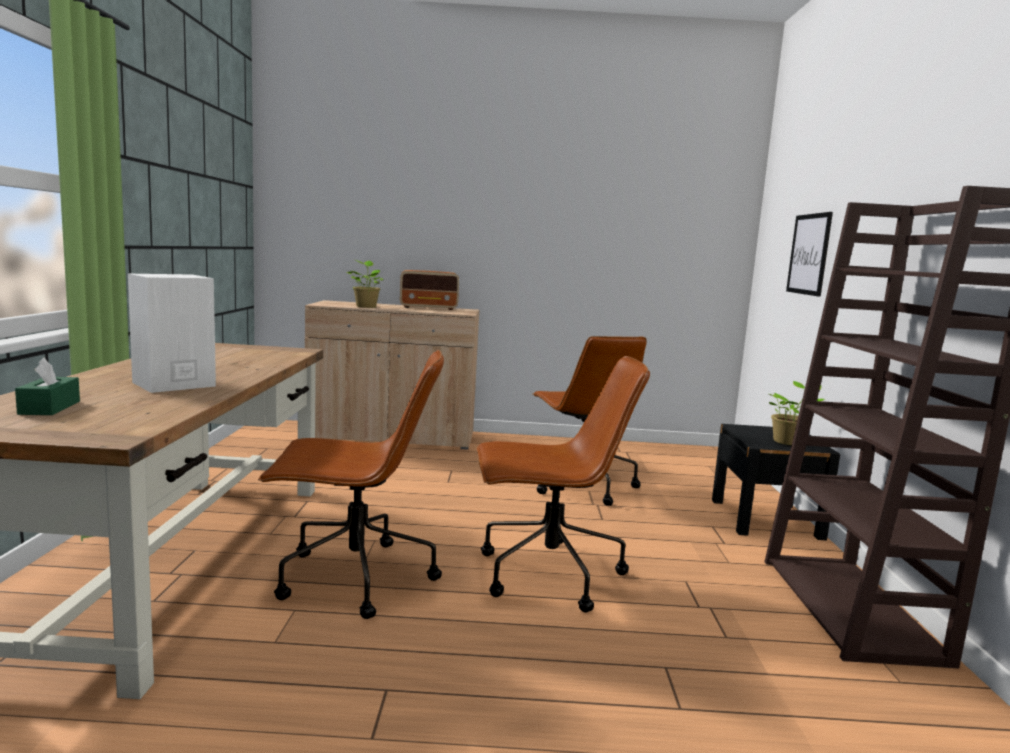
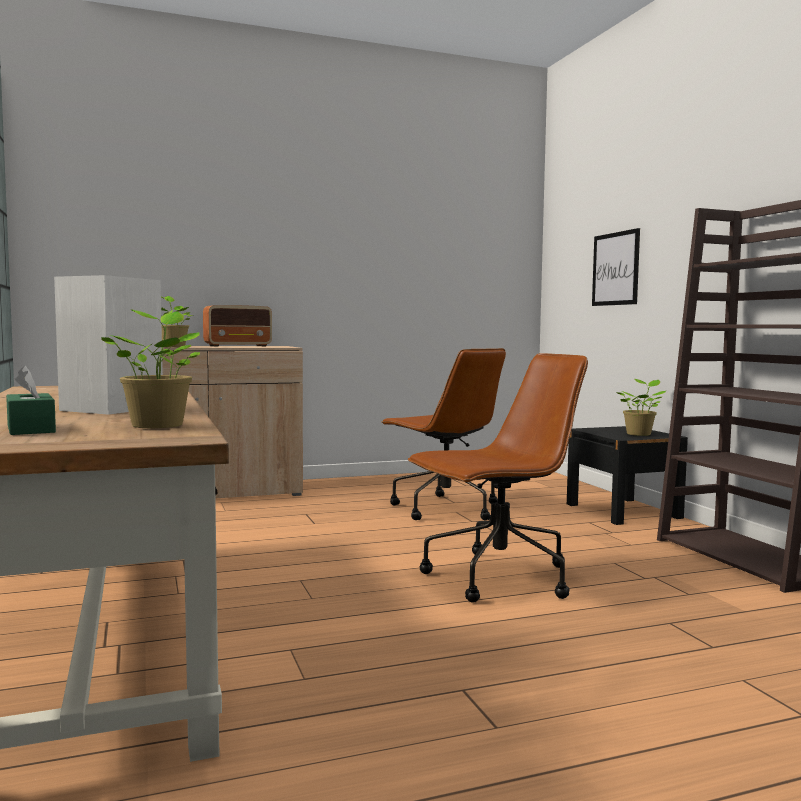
camera: 20 degrees left, 5 degrees down
brown office chair [258,350,444,619] -> none
none -> potted plant [101,310,200,428]

